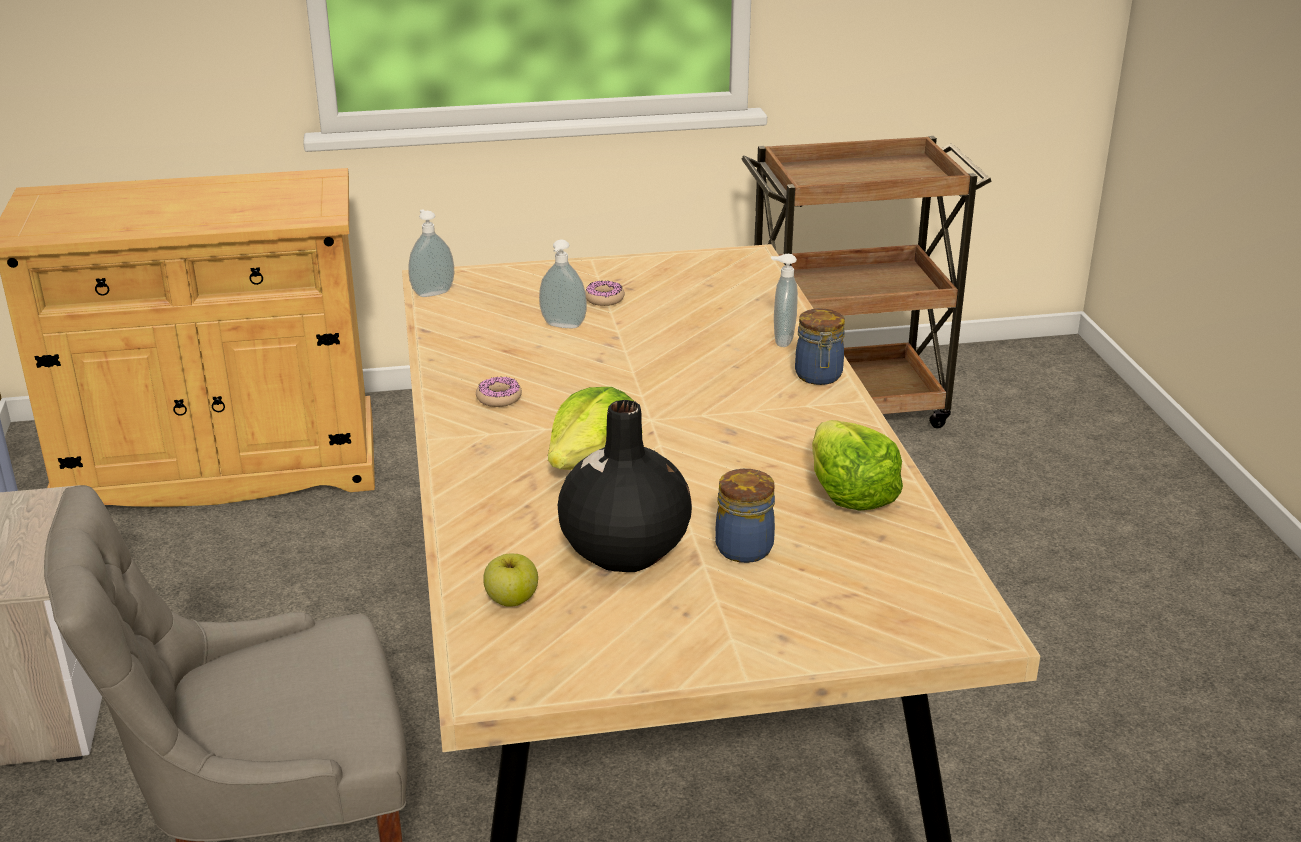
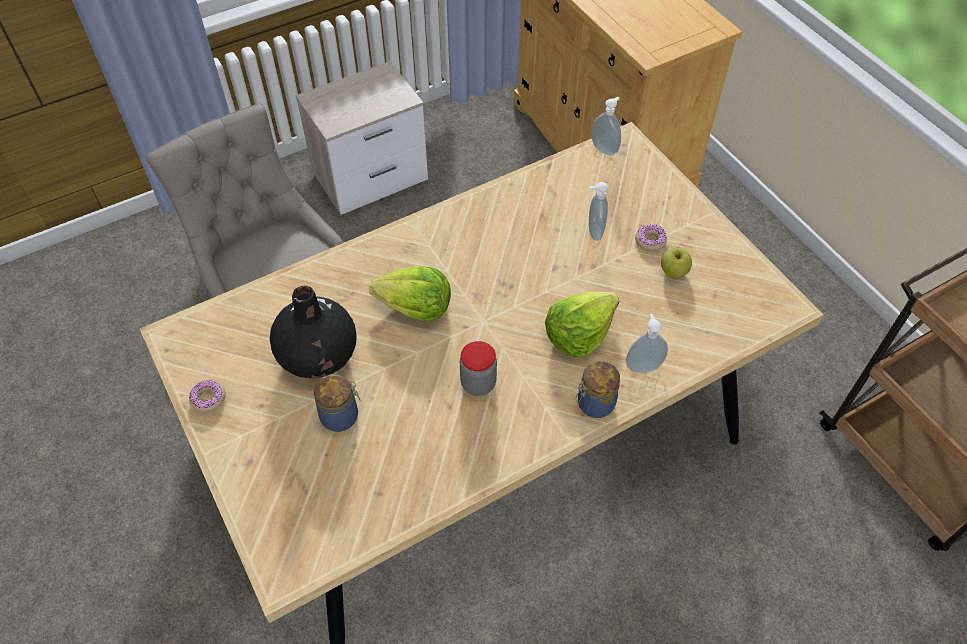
camera: 70 degrees right, 25 degrees up
donut [476,376,522,407] -> donut moved to [189,380,226,412]
apple [483,553,538,607] -> apple moved to [661,248,692,278]
lettuce [812,420,903,511] -> lettuce moved to [545,292,619,358]
none -> jar [460,341,497,396]

